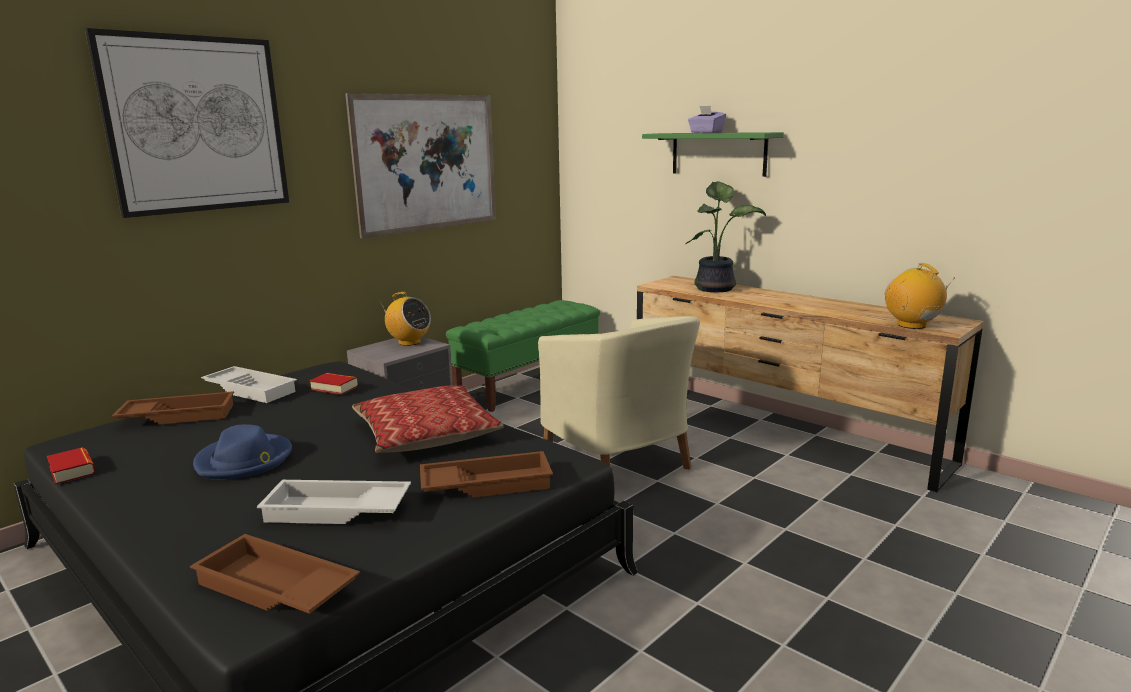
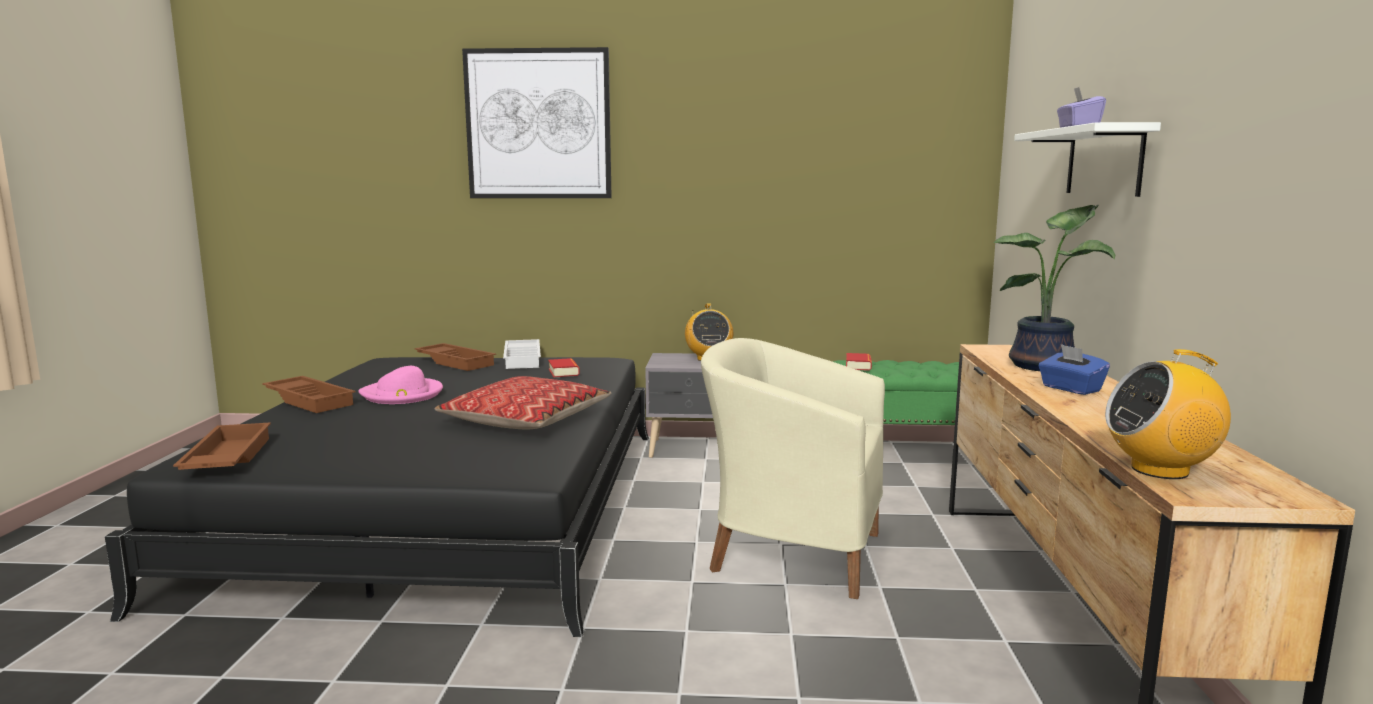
camera: 50 degrees right, 5 degrees down
book [47,447,95,484] -> book moved to [846,353,872,371]
blue hat [193,424,292,479] -> pink hat [359,366,443,404]
white tray [257,480,411,524] -> none
picture [345,93,496,238] -> none
brown tray [420,451,553,498] -> brown tray moved to [262,376,355,413]
beige armchair [538,316,700,470] -> beige armchair turned 90 degrees clockwise [701,338,885,599]
green shelf [642,132,784,177] -> white shelf [1014,122,1161,197]
radio [885,263,955,329] -> radio turned 120 degrees counterclockwise [1105,349,1231,479]
none -> blue tissue box [1038,344,1110,395]

